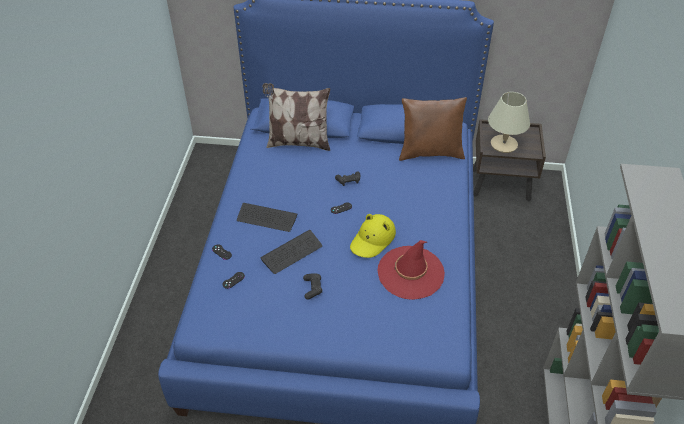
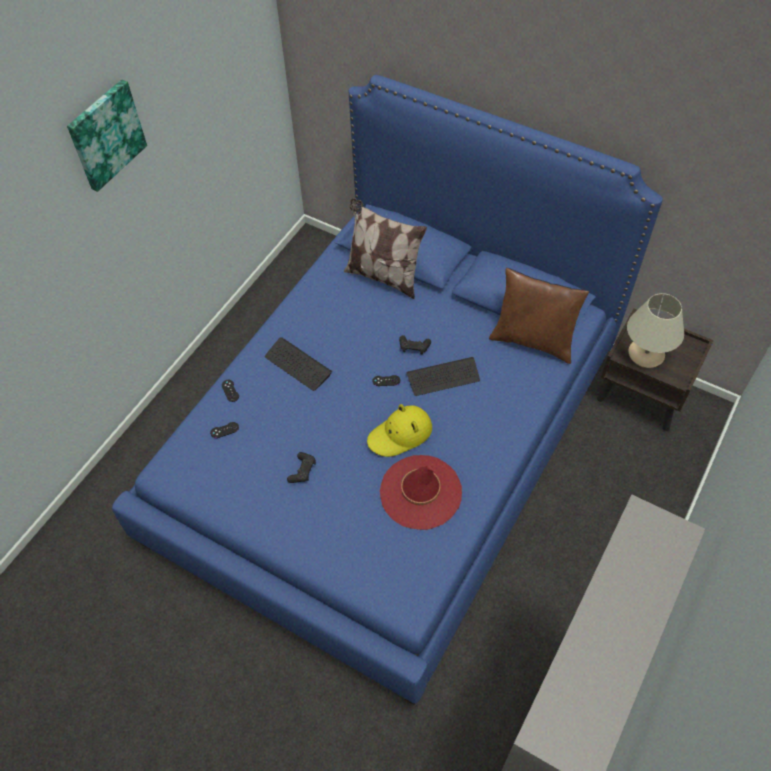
camera: 25 degrees right, 10 degrees up
keyboard [260,230,322,274] -> keyboard moved to [406,357,480,396]
none -> picture [67,80,147,192]

